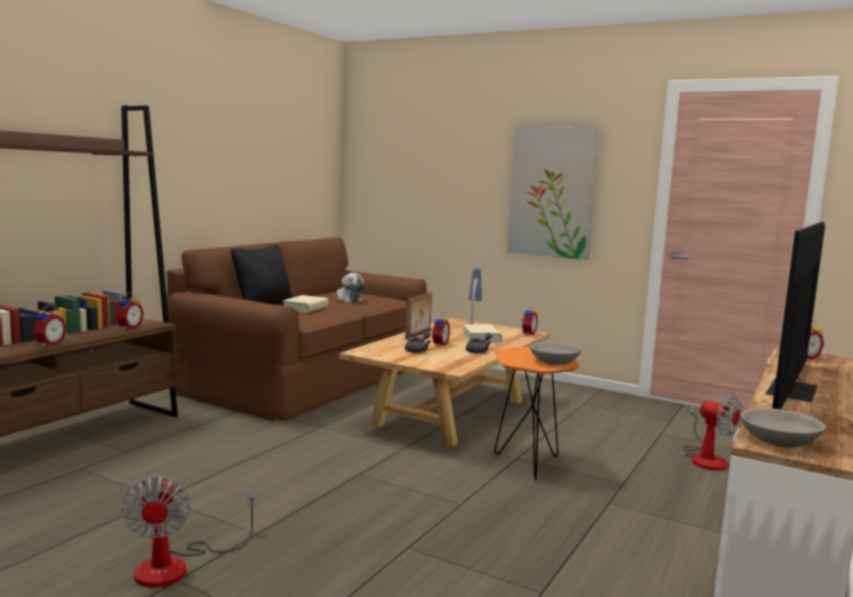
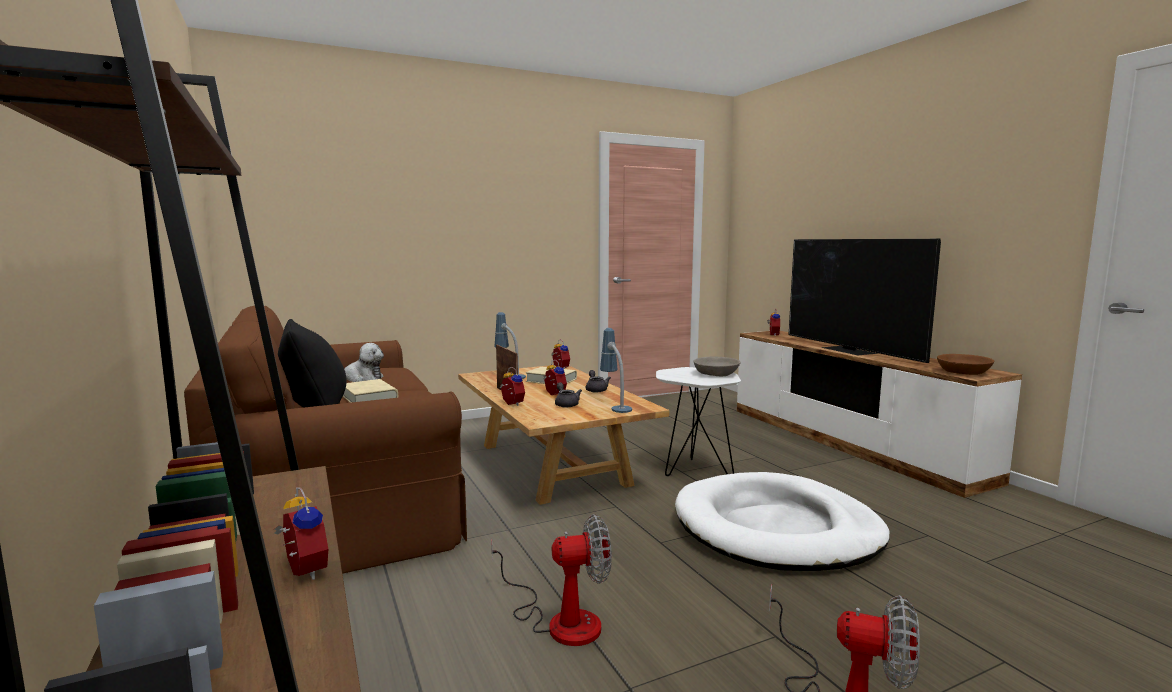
camera: 55 degrees left, 0 degrees up
alarm clock [116,292,144,330] -> alarm clock moved to [500,367,525,406]
orange side table [494,347,580,481] -> white side table [656,367,741,476]
picture [507,126,600,260] -> none
fan [683,395,742,470] -> fan moved to [491,514,612,646]
grey bowl [740,408,826,448] -> brown bowl [937,354,995,375]
none -> table lamp [600,328,632,413]
none -> white dog bed [675,472,890,571]

